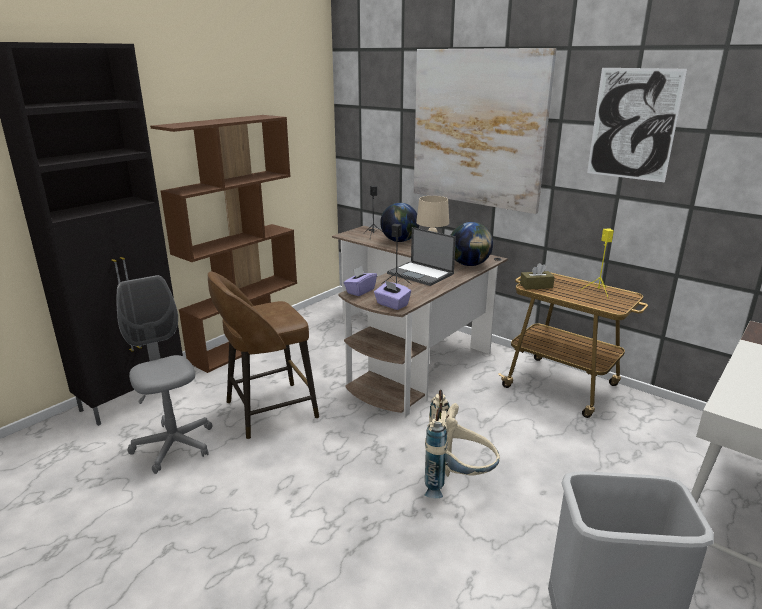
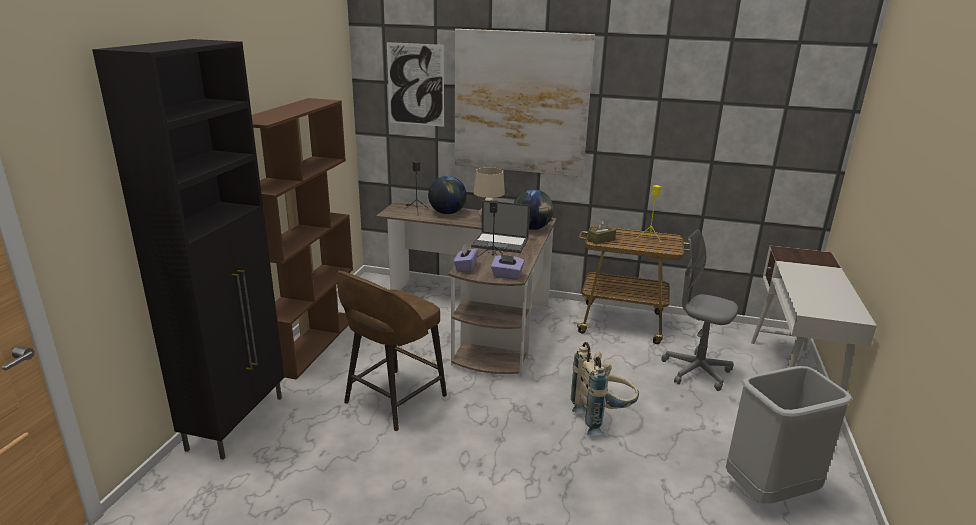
camera: 25 degrees left, 0 degrees up
grey office chair [116,275,212,474] -> grey office chair moved to [661,229,738,391]
picture [587,68,687,183] -> picture moved to [387,42,444,127]

